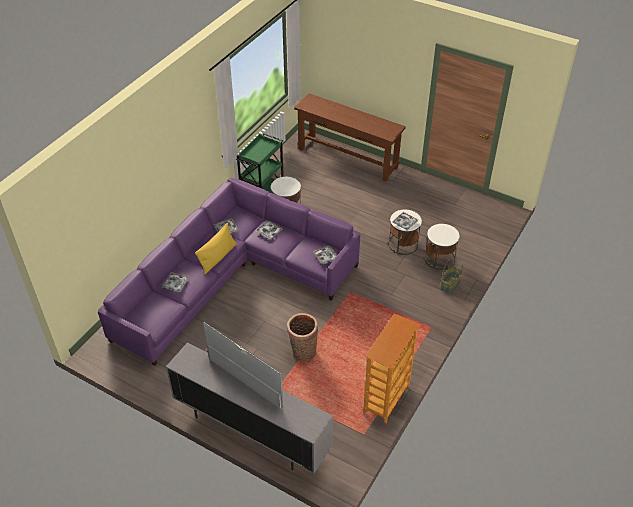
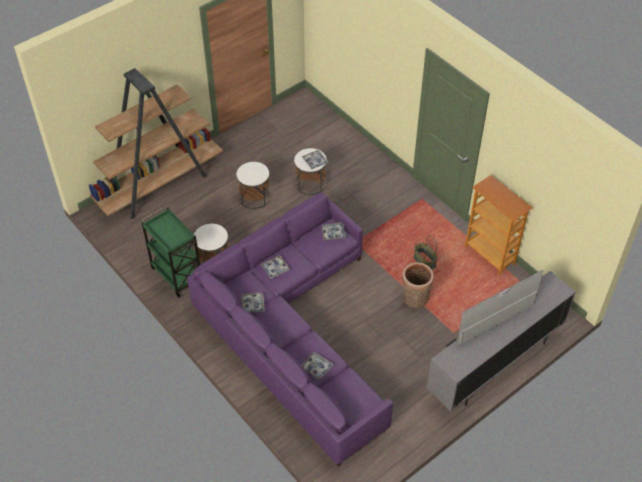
camera: 70 degrees left, 5 degrees up
yellow pillow [195,223,237,274] -> none
brown console table [294,93,406,182] -> brown bookcase [89,68,223,219]
white side table [424,224,459,270] -> white side table moved to [237,162,270,209]
basket [440,259,463,294] -> basket moved to [414,235,438,269]

